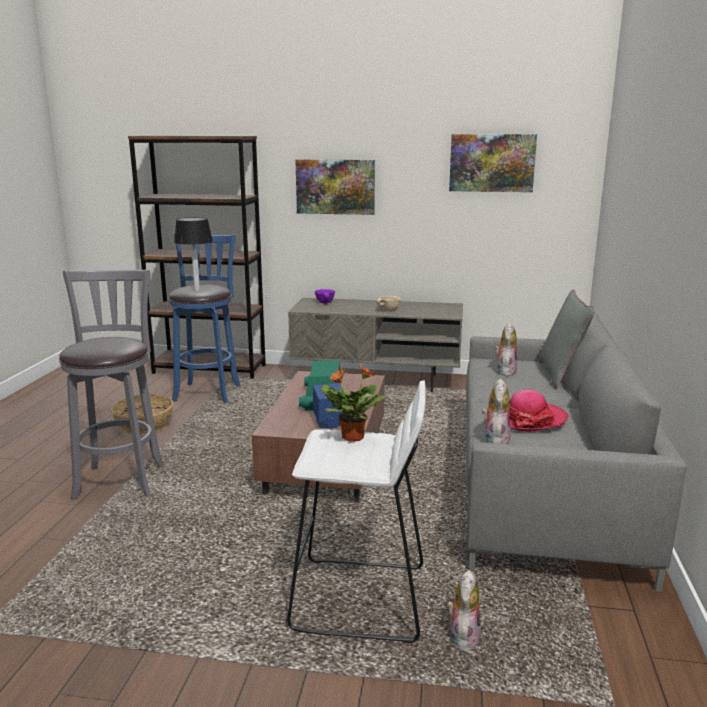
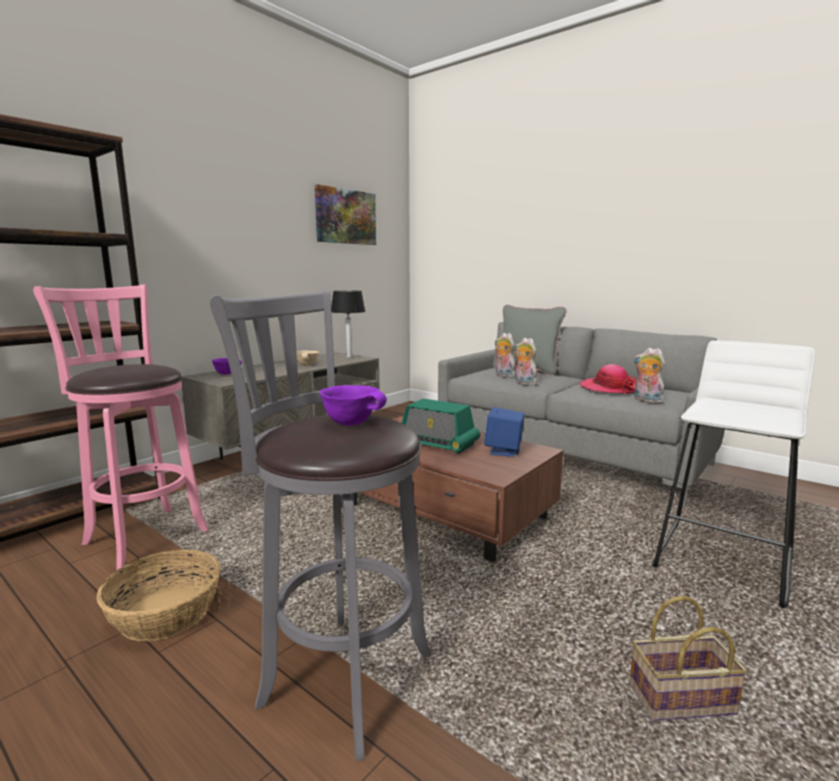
camera: 60 degrees left, 5 degrees down
blue stool [168,234,241,403] -> pink stool [33,284,209,571]
table lamp [174,217,213,291] -> table lamp moved to [331,291,366,358]
picture [295,160,375,215] -> none
potted plant [321,365,386,442] -> none
plush toy [447,570,481,652] -> plush toy moved to [514,338,539,386]
none -> purple bowl [320,385,387,426]
none -> basket [629,596,747,721]

